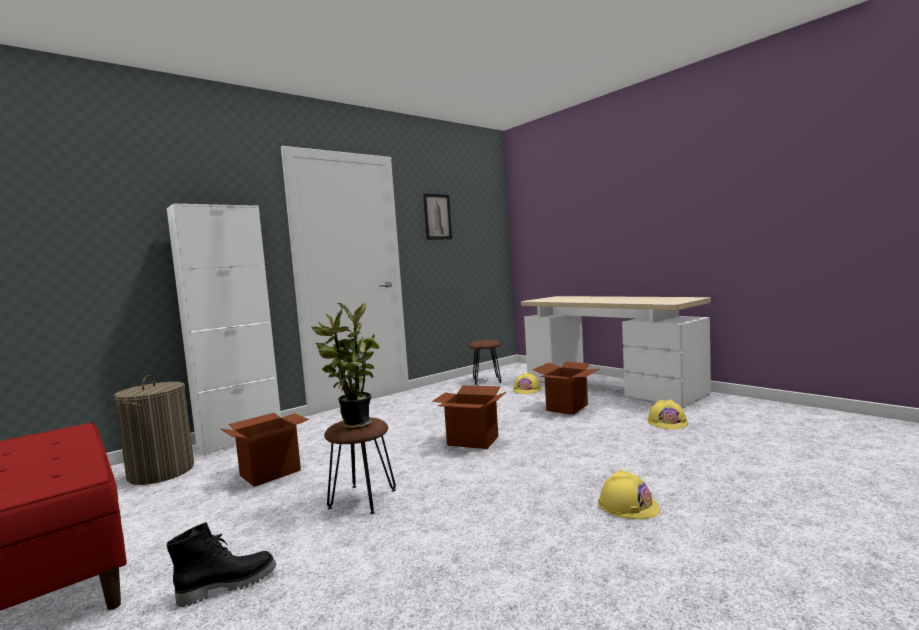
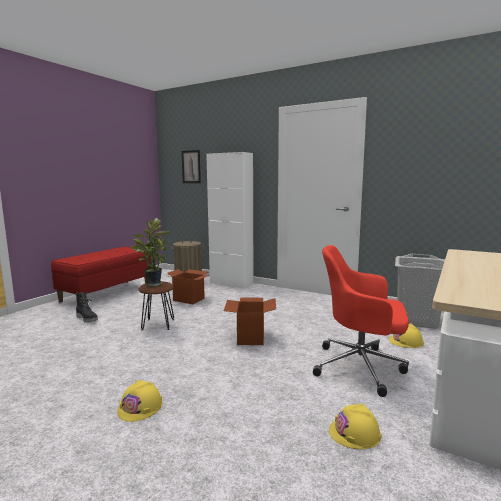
camera: 70 degrees right, 5 degrees up
picture [423,193,452,240] -> picture moved to [182,150,201,183]
brown stool [469,340,501,385] -> grey laundry basket [395,254,445,329]
cardboard box [533,362,599,415] -> red office chair [313,245,409,397]

